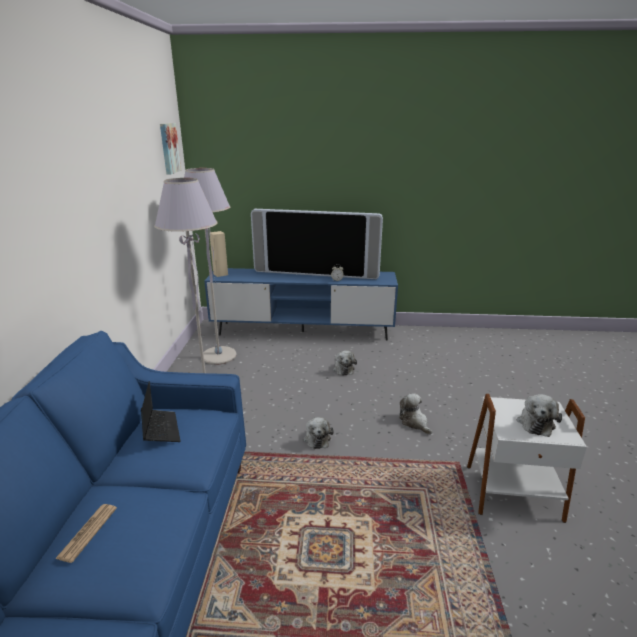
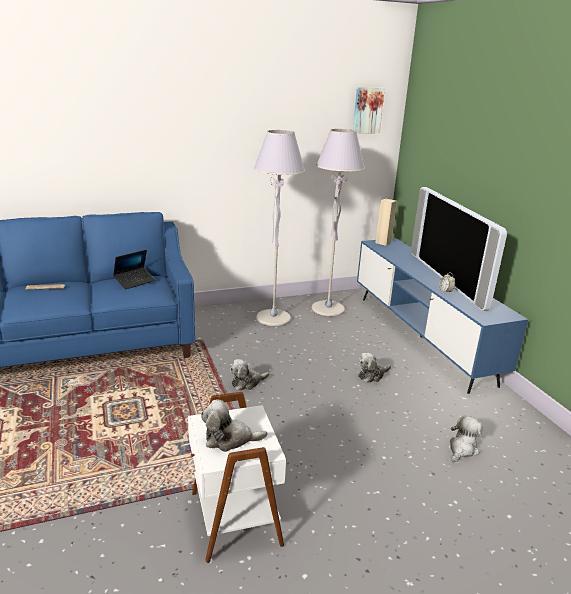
camera: 65 degrees right, 0 degrees up
plush toy [399,393,432,435] -> plush toy moved to [450,416,483,462]

